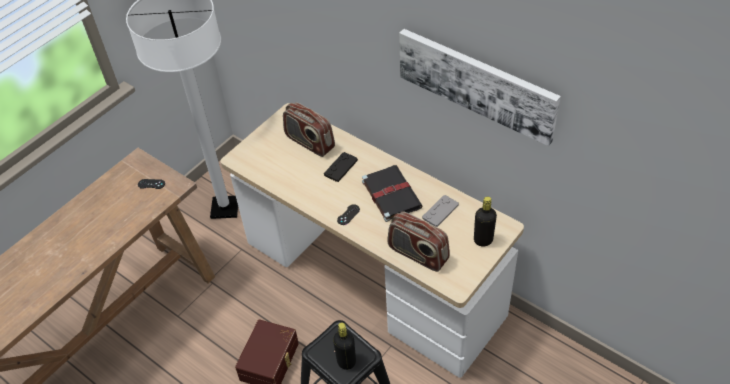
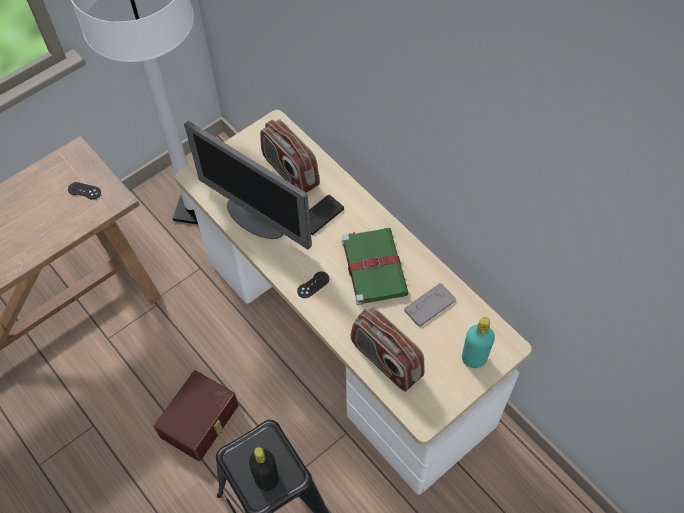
camera: 10 degrees right, 10 degrees up
black book [362,165,422,222] -> green book [342,228,409,305]
picture [399,29,561,146] -> none
black bottle [474,196,497,246] -> turquoise bottle [462,317,495,368]
none -> monitor [184,121,312,250]

